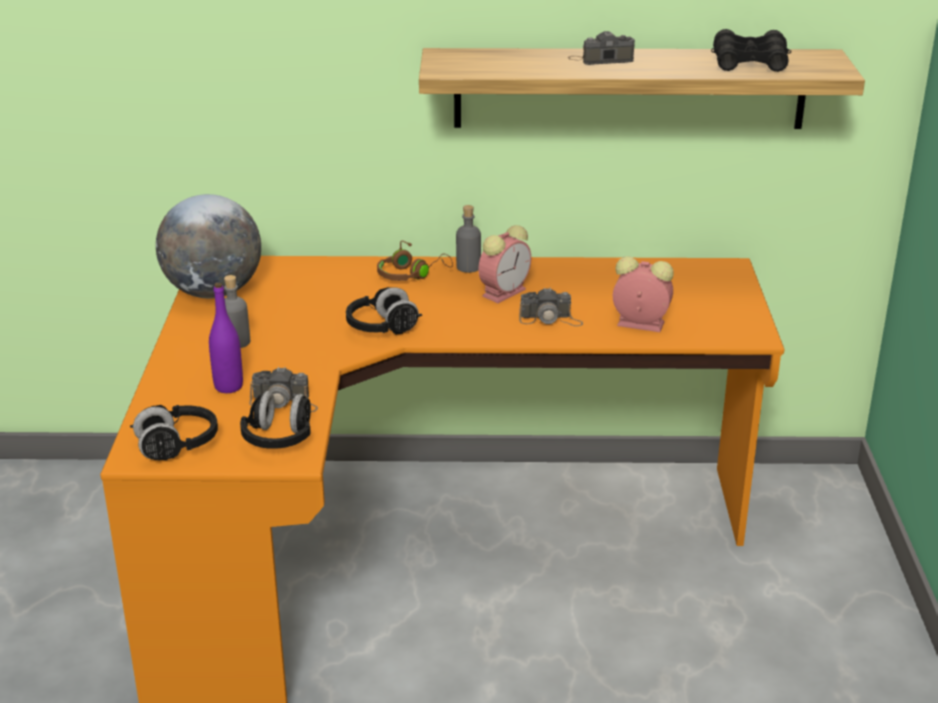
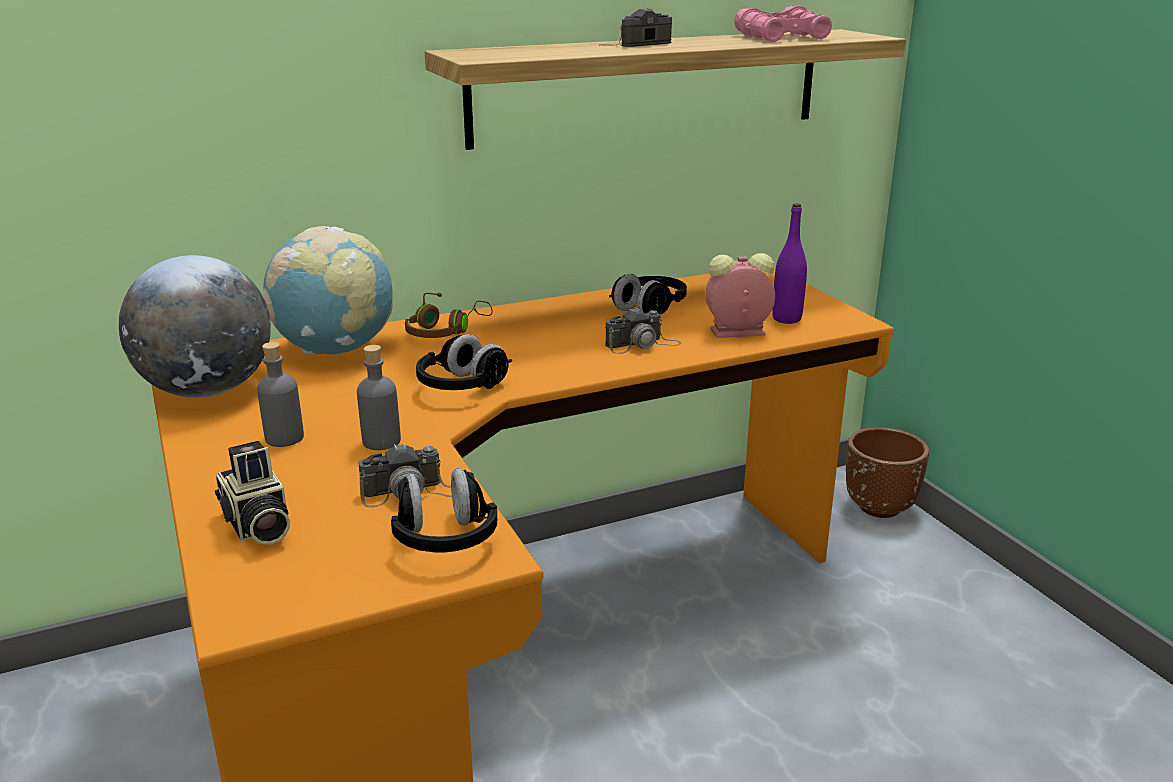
camera: 25 degrees left, 5 degrees down
black headphones [130,405,218,460] -> black headphones moved to [609,274,687,314]
purple bottle [209,283,243,393] -> purple bottle moved to [772,203,807,324]
grey bottle [456,205,481,273] -> grey bottle moved to [357,345,401,450]
alarm clock [478,225,531,303] -> none
black binoculars [711,29,791,72] -> pink binoculars [734,6,832,42]
none -> camera [215,441,290,545]
none -> globe [262,226,393,355]
none -> brown planter [846,427,929,518]

